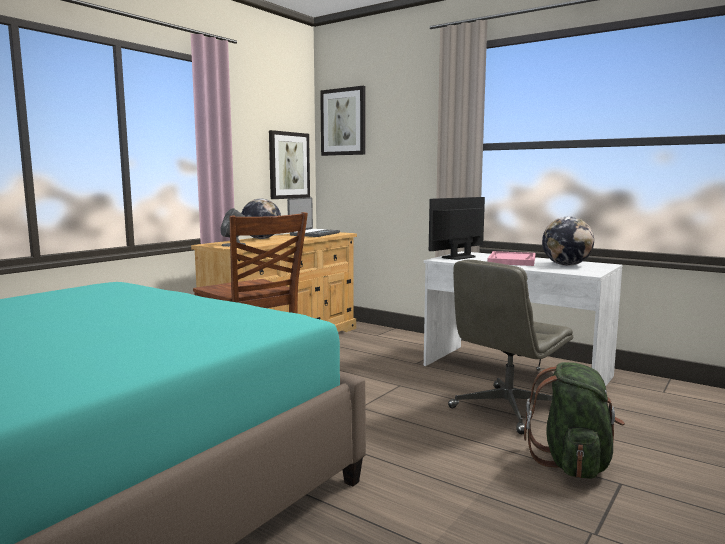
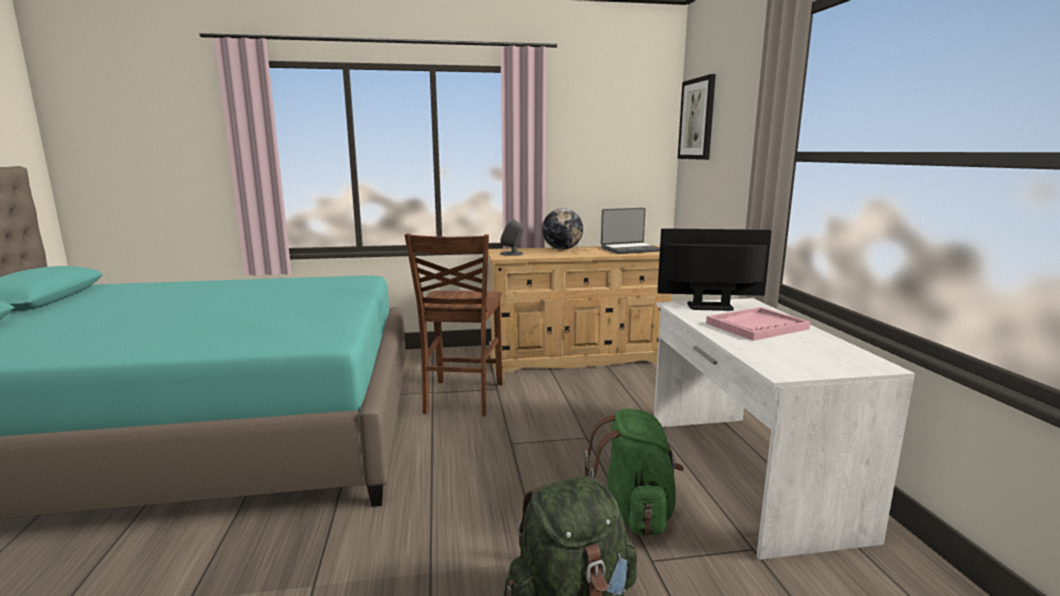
camera: 45 degrees right, 5 degrees up
picture [269,130,310,199] -> none
grey office chair [448,260,573,434] -> green backpack [585,409,684,536]
globe [542,217,594,266] -> none

